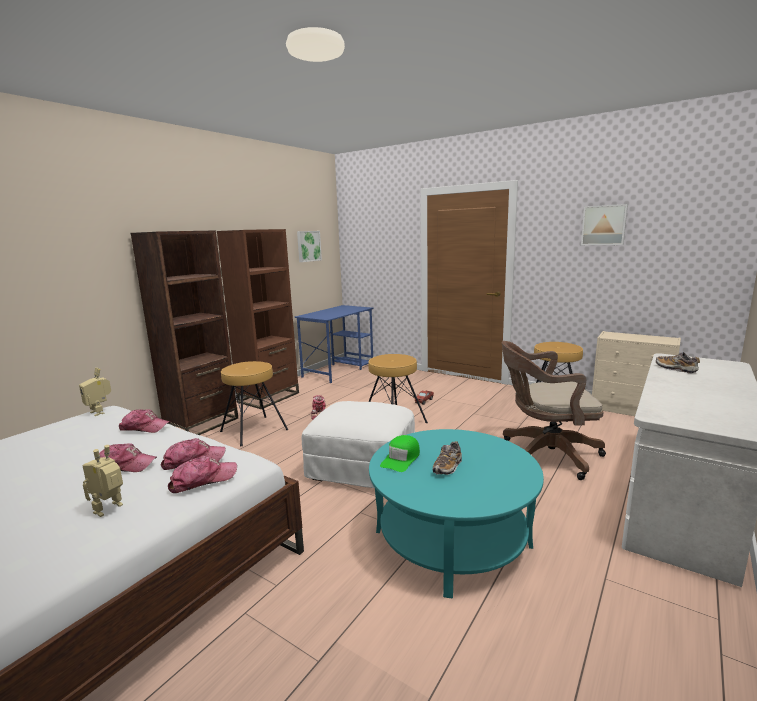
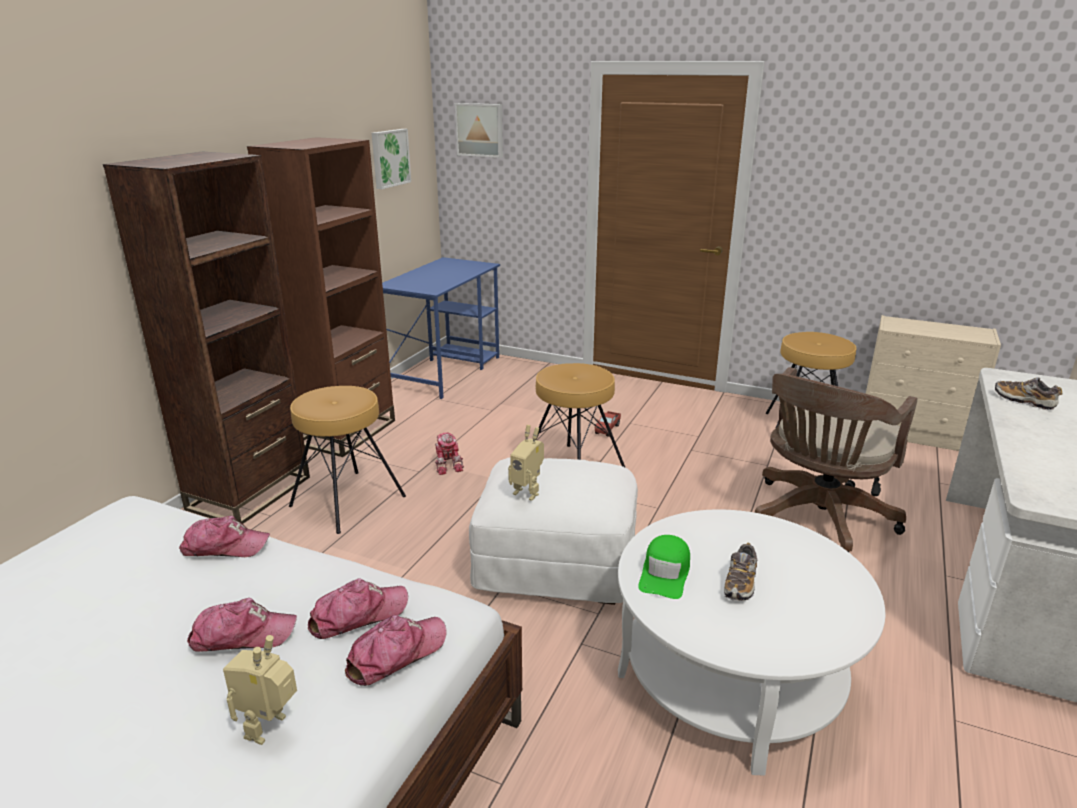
camera: 10 degrees left, 10 degrees up
toy robot [79,368,111,416] -> toy robot moved to [508,425,544,501]
turquoise coffee table [369,429,544,598] -> white coffee table [618,510,885,775]
brown office chair [502,341,606,480] -> brown office chair turned 45 degrees counterclockwise [755,367,917,552]
picture [581,204,628,245] -> picture moved to [455,103,503,158]

